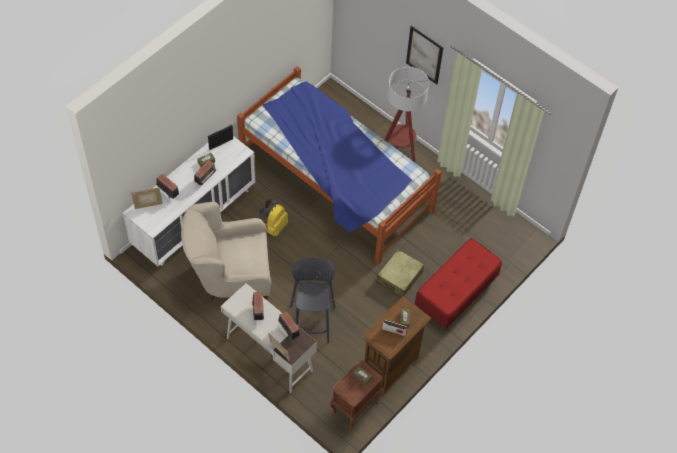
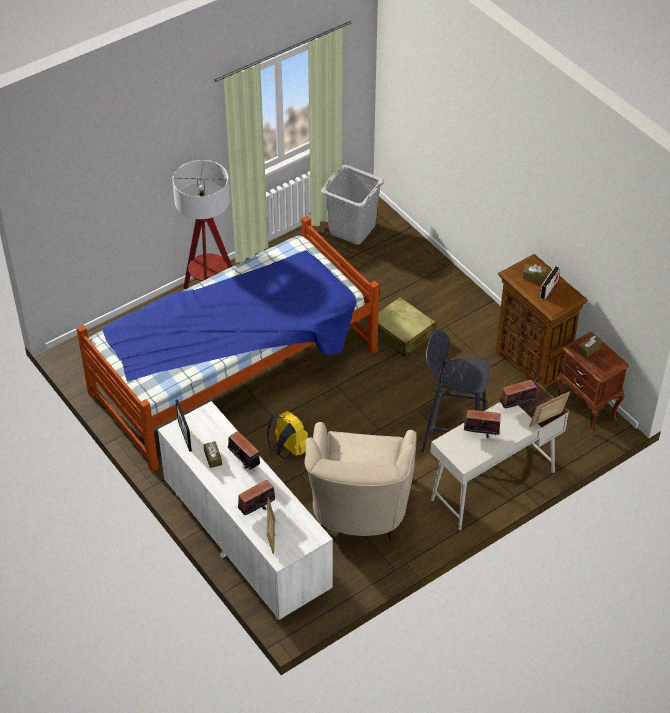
camera: 75 degrees left, 10 degrees down
picture [406,26,443,84] -> none
red bench [415,238,502,332] -> none
none -> grey laundry basket [321,165,384,245]

